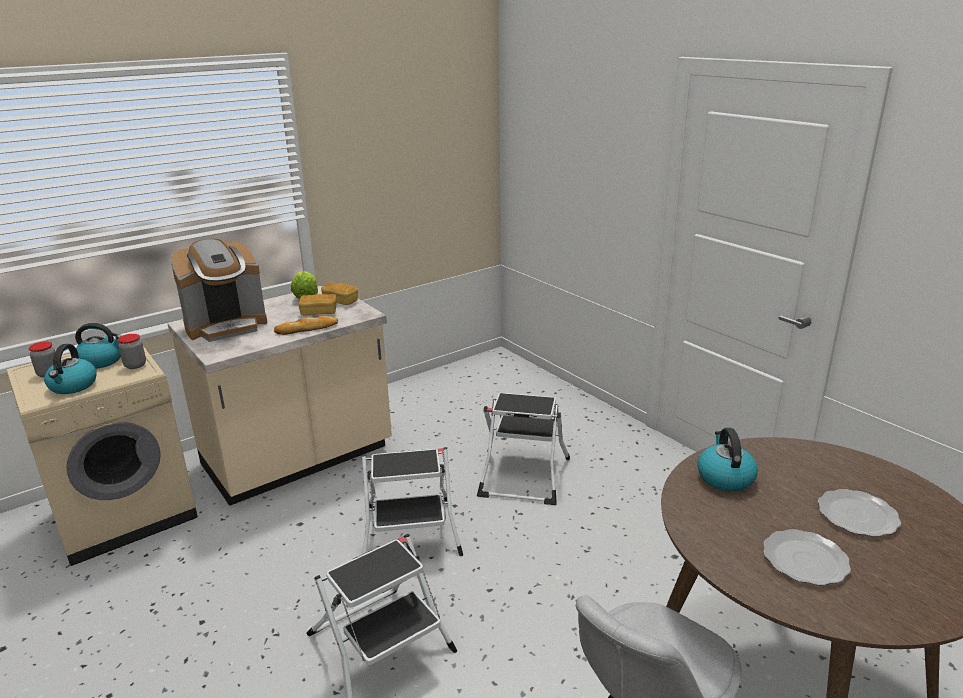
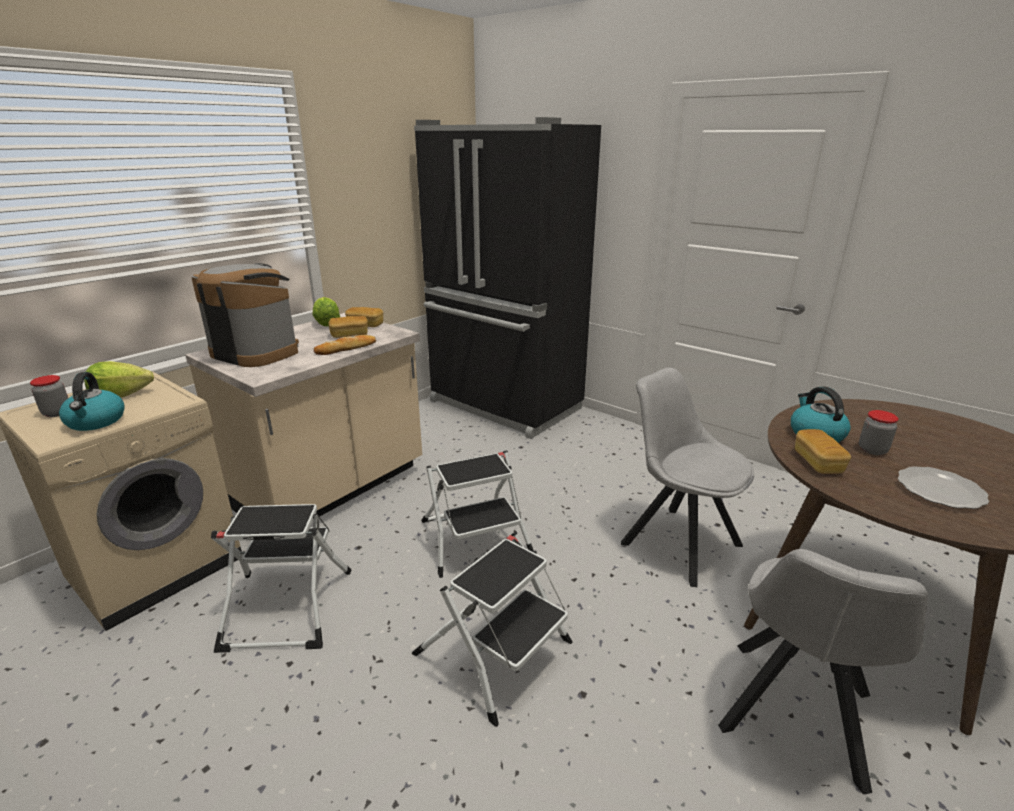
camera: 15 degrees left, 0 degrees up
kettle [75,323,123,369] -> lettuce [84,361,154,398]
jar [118,334,146,369] -> jar moved to [859,410,899,455]
coffee machine [170,239,267,342] -> coffee machine turned 105 degrees counterclockwise [191,263,299,367]
step ladder [477,393,570,505] -> step ladder moved to [211,504,351,653]
plate [818,489,901,537] -> none
none -> black fridge [414,117,601,439]
none -> grey chair [621,368,754,587]
none -> bread [795,429,851,474]

